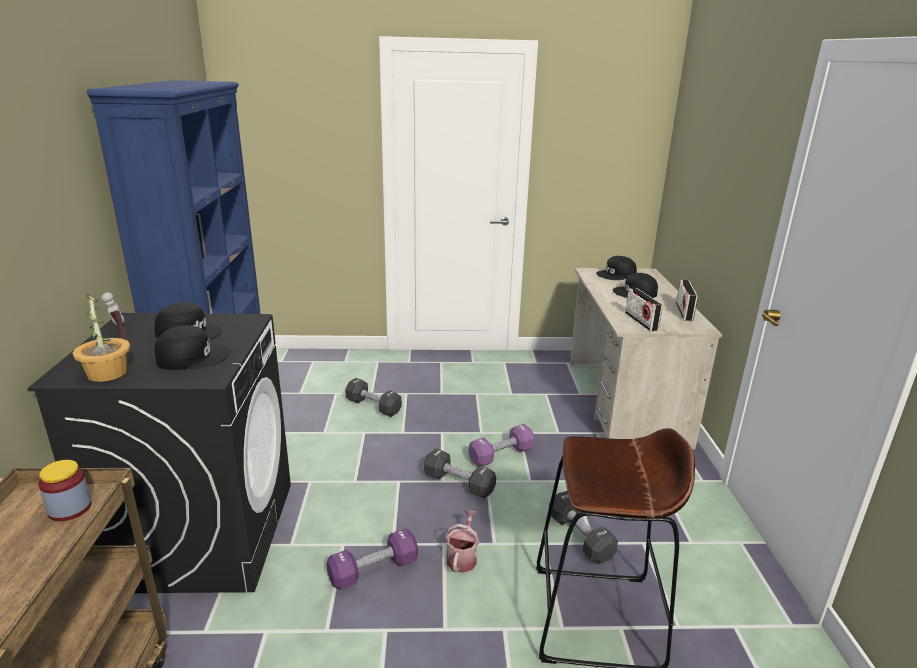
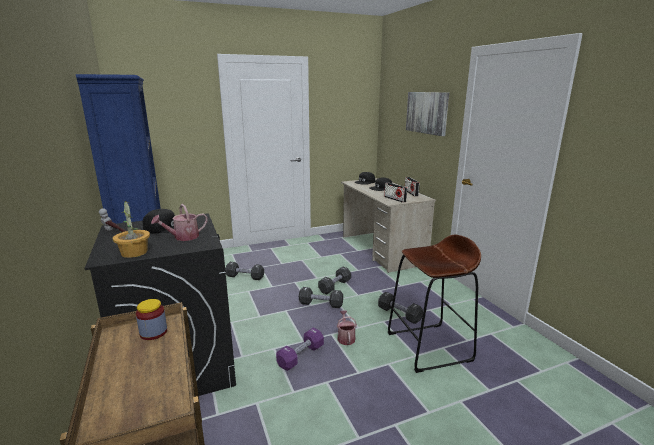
camera: 20 degrees left, 5 degrees down
black cap [154,325,231,370] -> watering can [151,204,208,241]
purple dumbbell [468,424,534,467] -> black dumbbell [318,267,351,294]
none -> picture [406,92,449,136]

